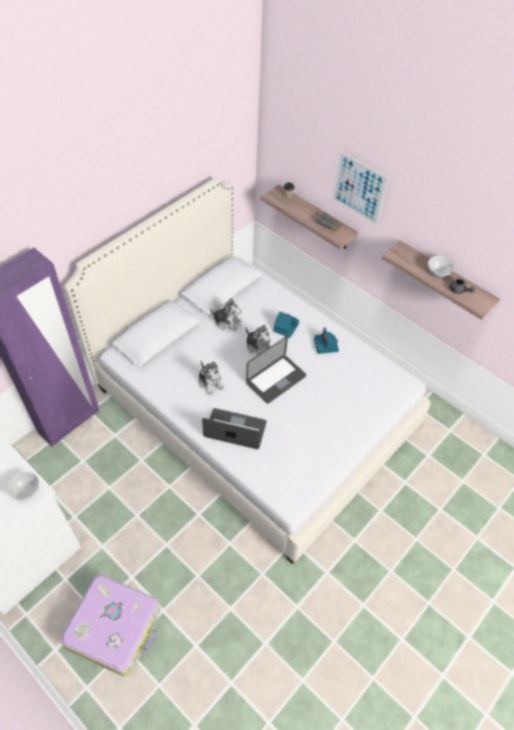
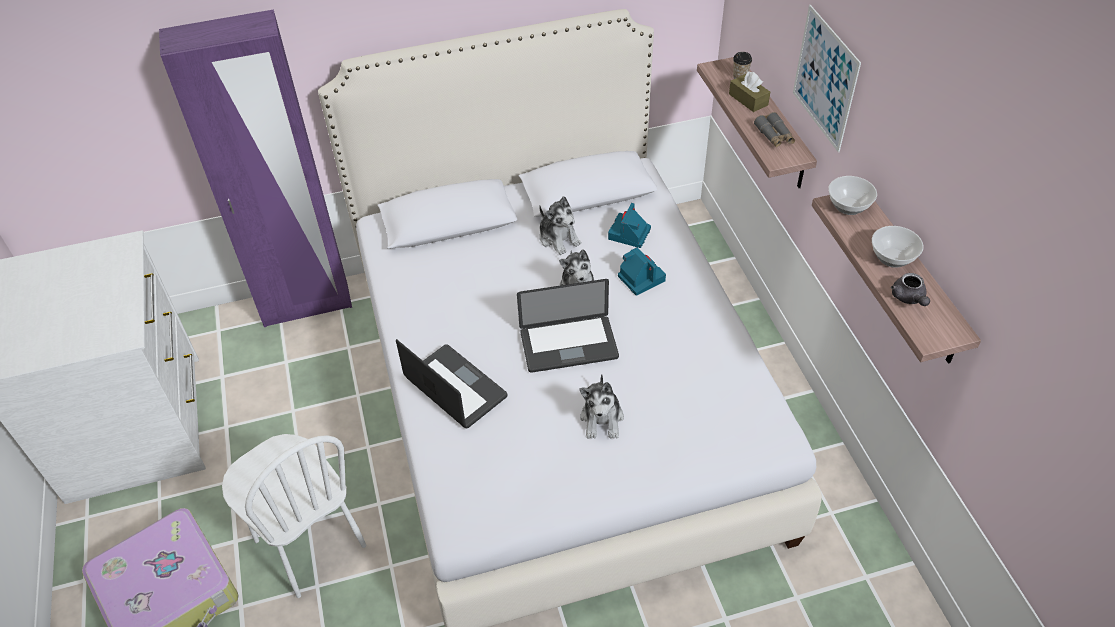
camera: 35 degrees right, 5 degrees down
bowl [7,472,39,501] -> bowl moved to [828,176,877,215]
plush toy [198,360,224,395] -> plush toy moved to [580,374,624,439]
camera [314,327,339,354] -> camera moved to [608,203,651,248]
none -> white chair [222,434,366,598]
none -> brown tissue box [729,71,770,112]

